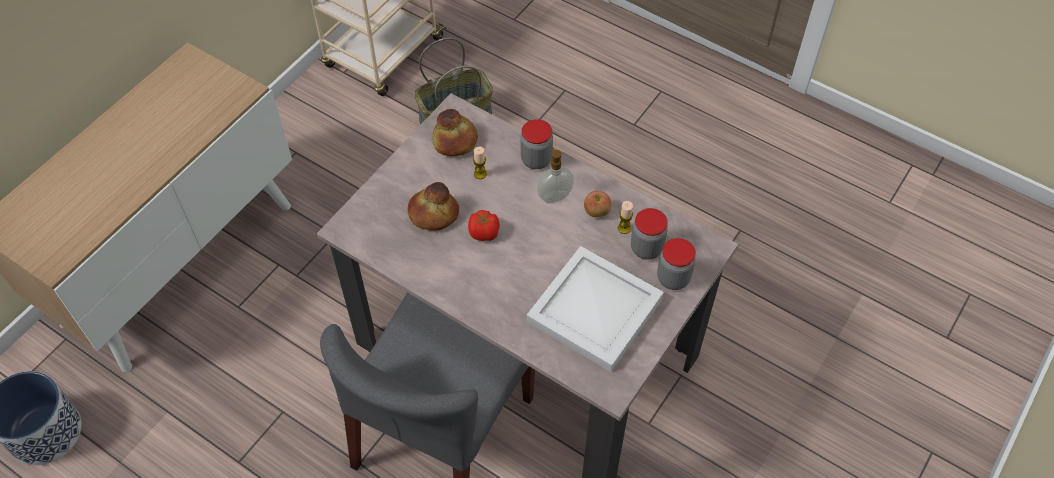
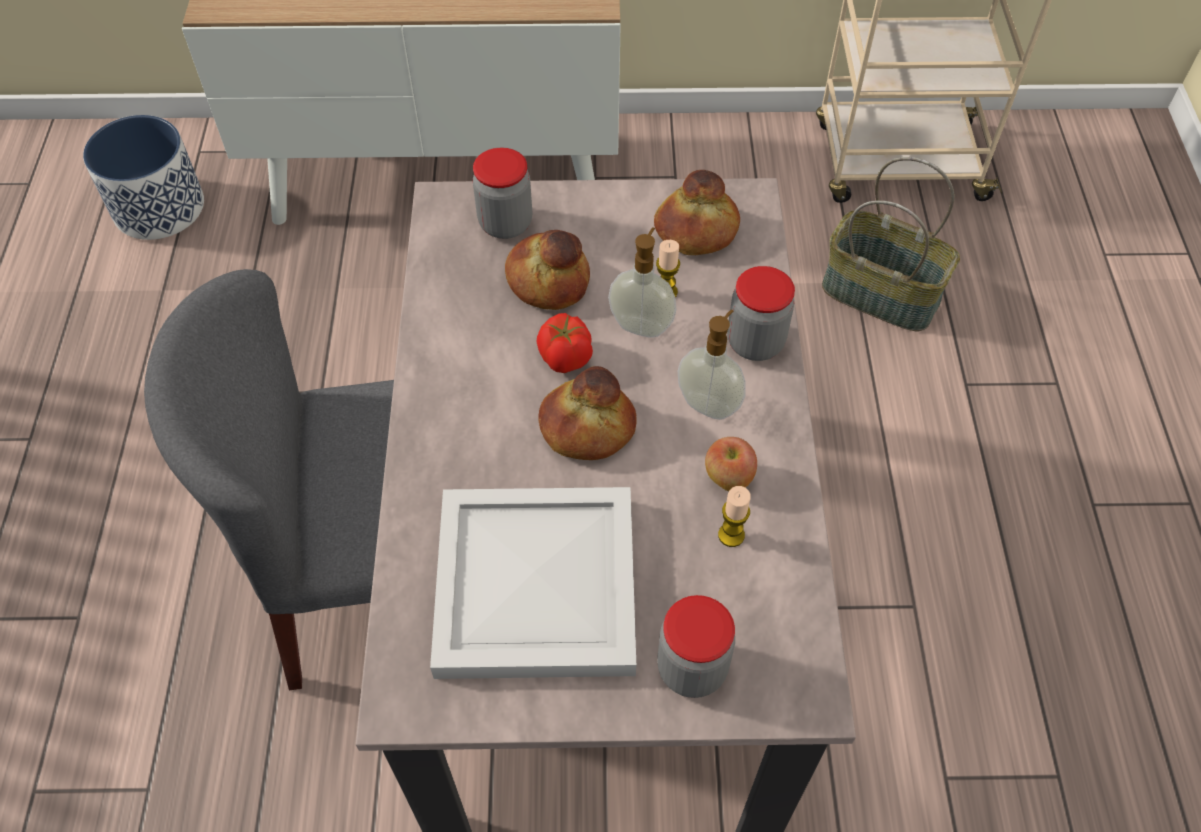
camera: 55 degrees right, 0 degrees up
jar [631,208,668,260] -> jar moved to [473,148,532,239]
none -> bread [538,366,637,460]
none -> soap dispenser [608,227,676,337]

